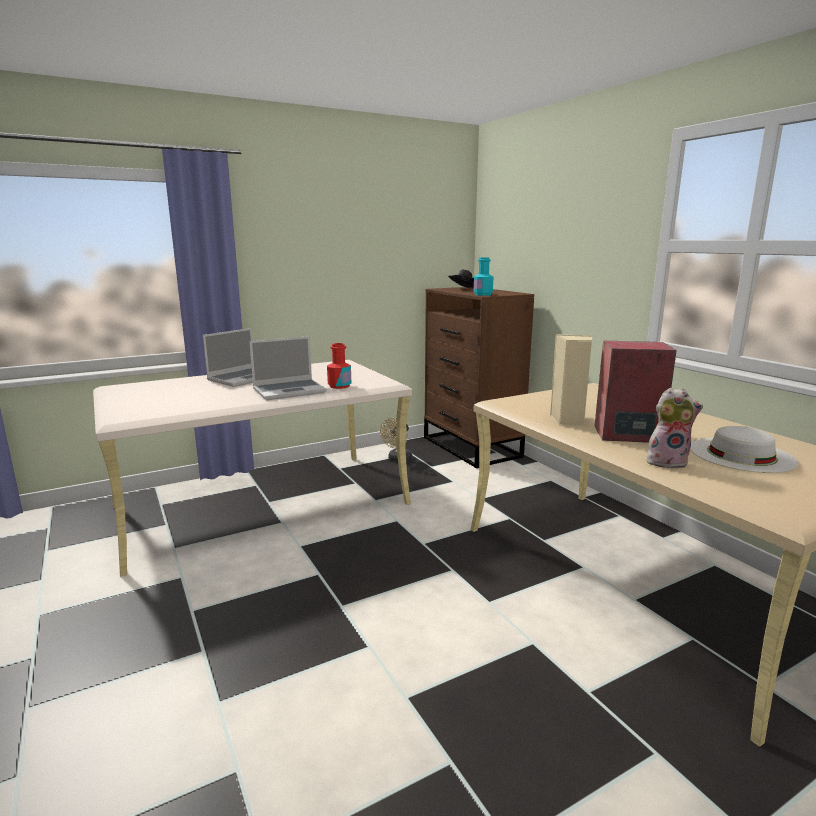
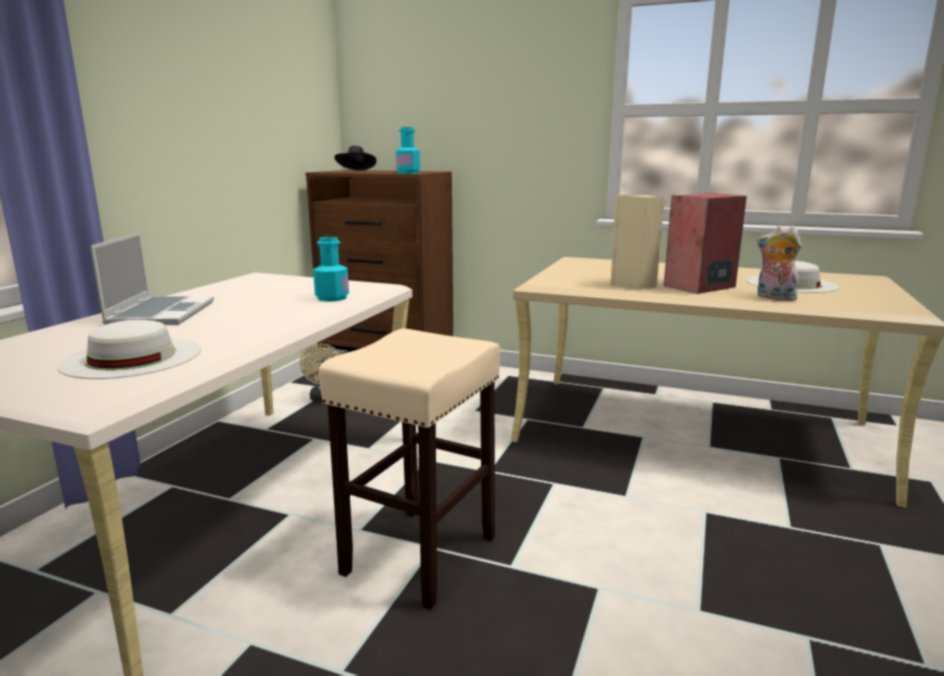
camera: 40 degrees left, 0 degrees up
laptop [249,336,327,400] -> none
red bottle [327,343,351,389] -> turquoise bottle [313,237,349,302]
plush toy [646,387,703,469] -> plush toy turned 105 degrees counterclockwise [757,225,802,301]
none -> white hat [57,320,201,379]
none -> beige stool [319,329,500,610]

